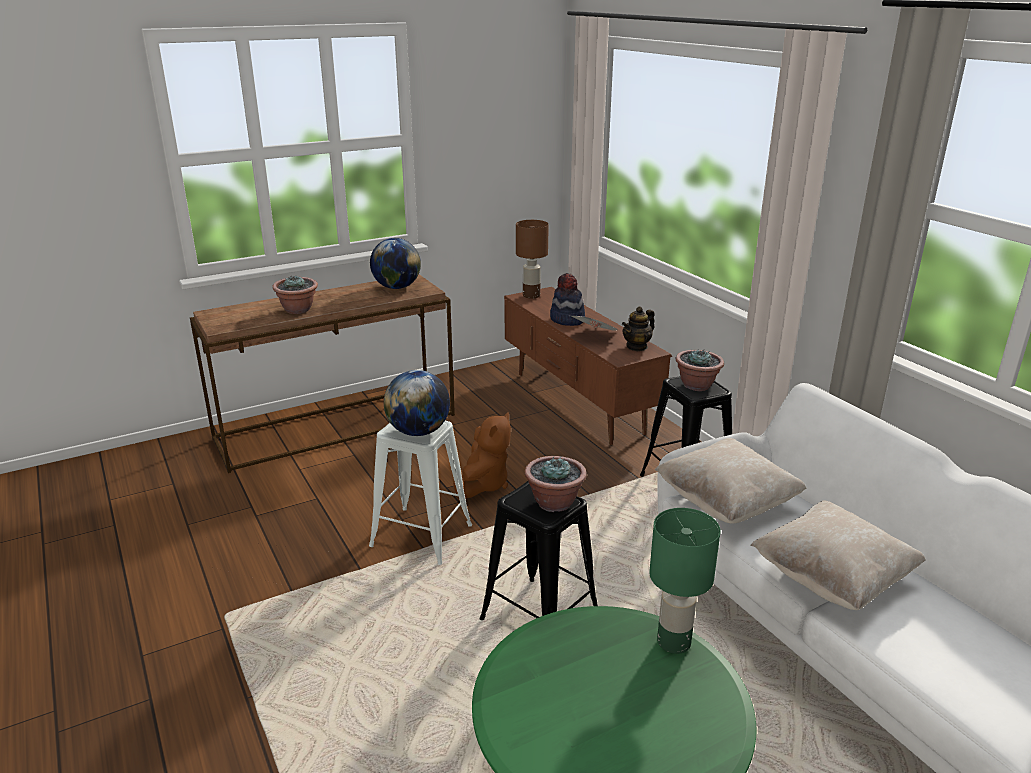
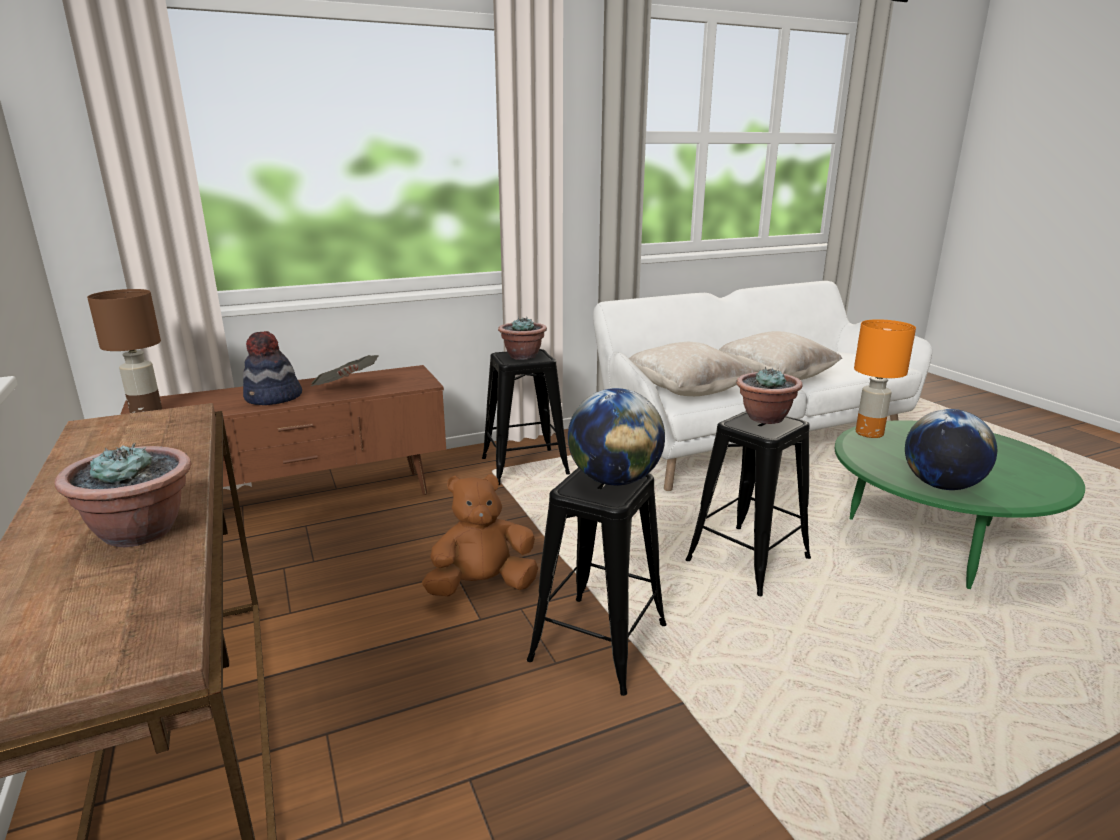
camera: 85 degrees left, 5 degrees down
white stool [369,421,472,565] -> black stool [527,467,667,696]
globe [370,238,421,289] -> globe moved to [905,409,997,490]
brown plush toy [453,412,511,498] -> brown plush toy turned 45 degrees counterclockwise [422,474,538,596]
teapot [622,306,655,351] -> none
green table lamp [649,508,721,654] -> orange table lamp [854,319,916,438]

